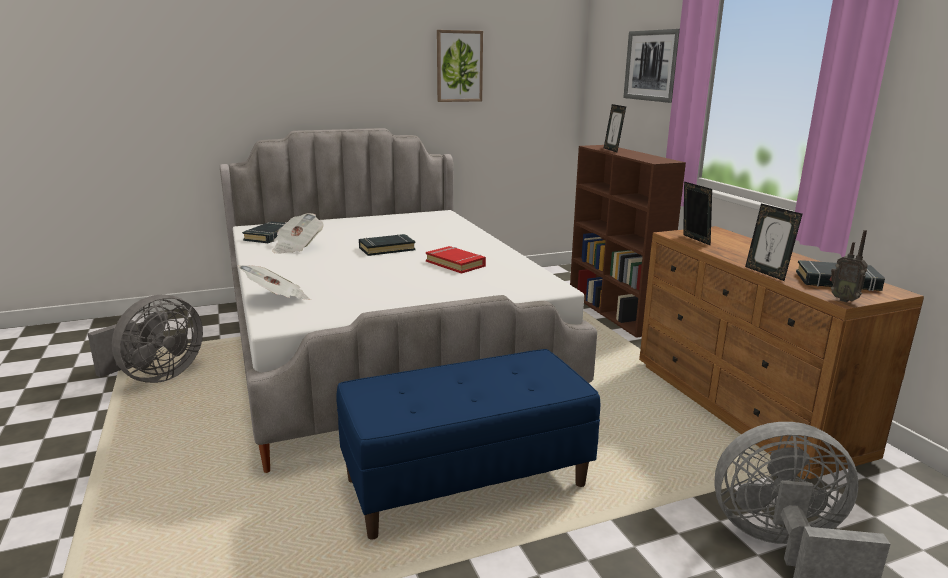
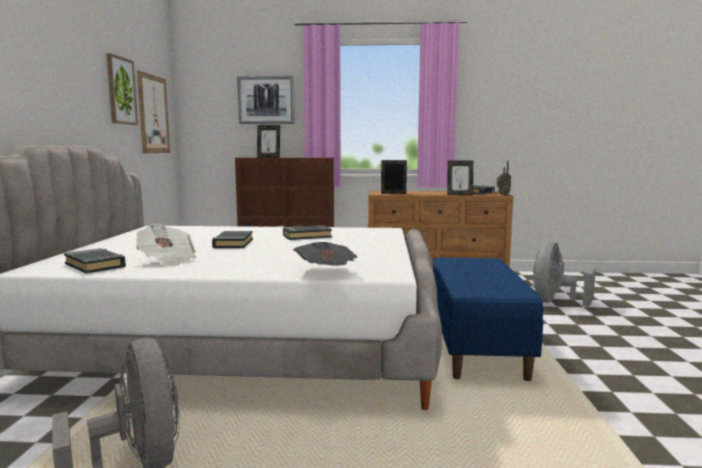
camera: 65 degrees left, 10 degrees down
red book [426,246,486,274] -> black book [283,225,332,240]
none -> picture [137,71,170,153]

